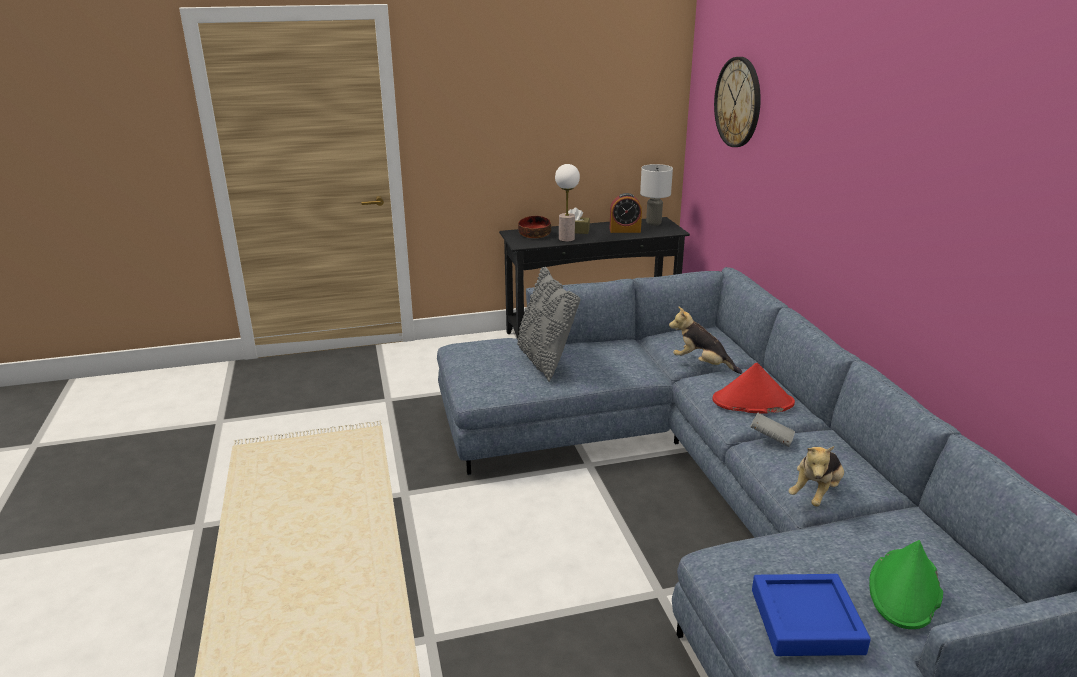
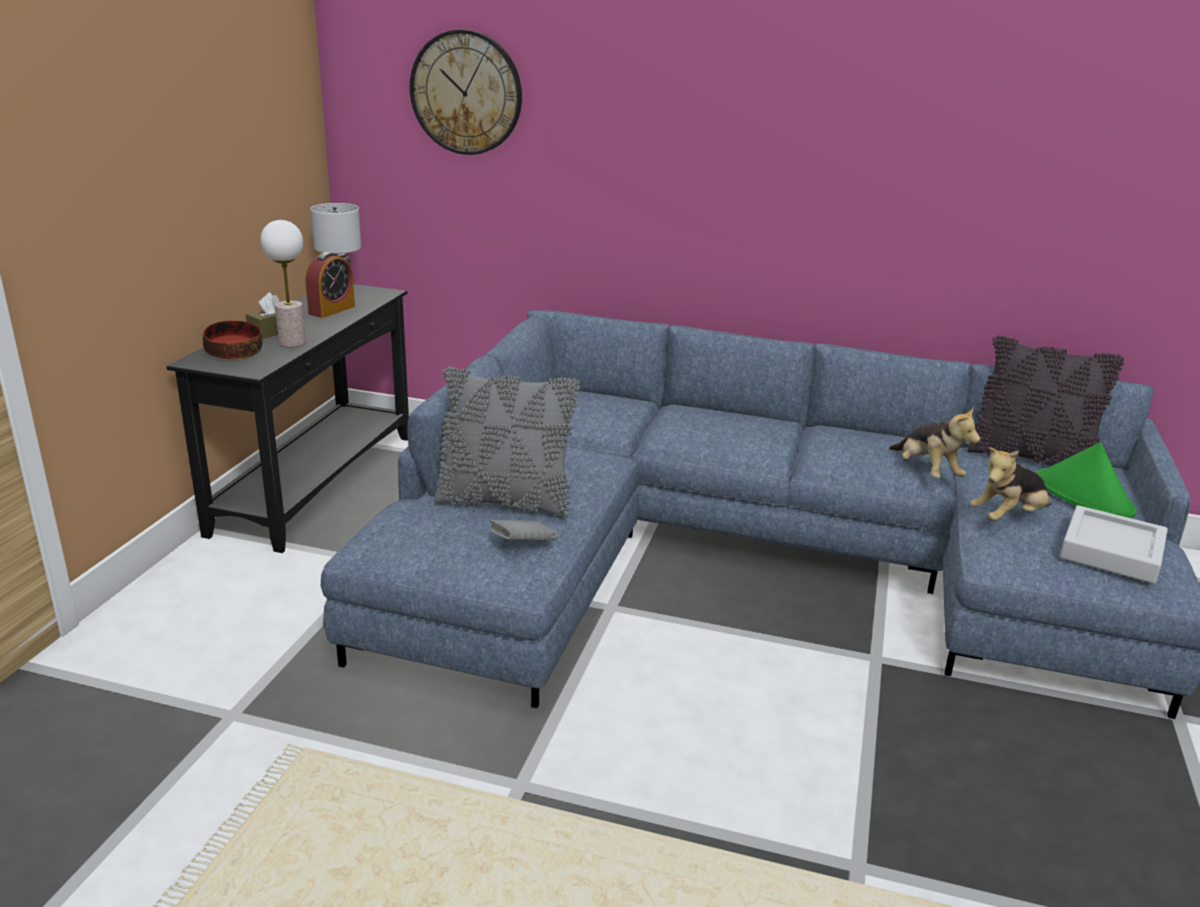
camera: 60 degrees left, 0 degrees up
plush toy [669,306,742,374] -> plush toy moved to [970,447,1051,521]
red hat [712,363,795,414] -> none
grey book [750,413,795,447] -> grey book moved to [489,520,557,541]
blue tray [752,574,871,656] -> grey tray [1060,505,1168,583]
none -> black pillow [967,335,1124,466]

